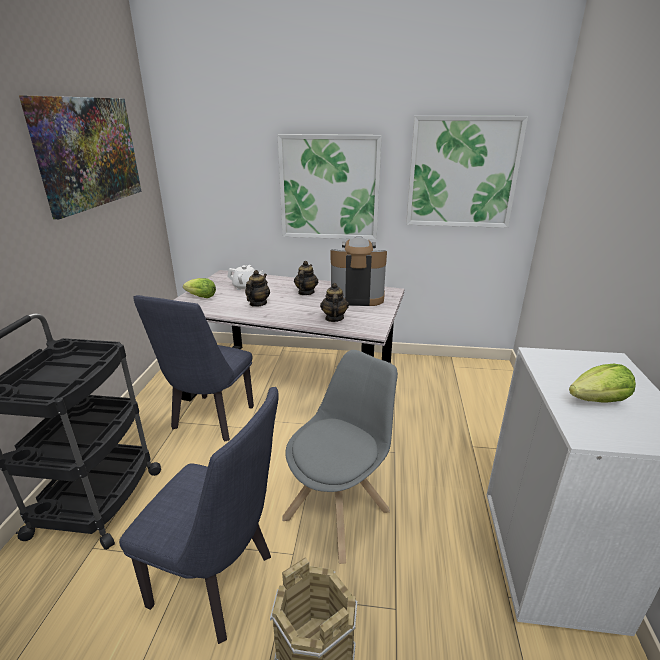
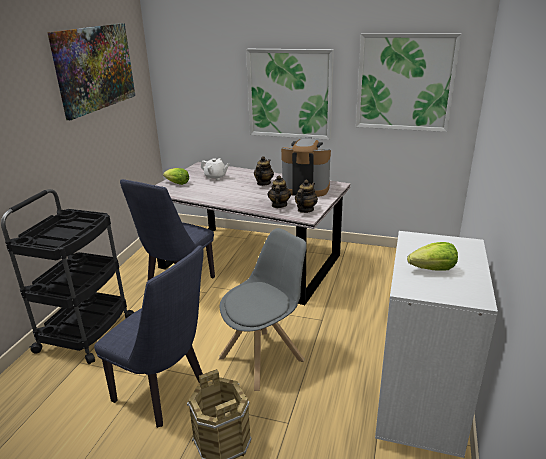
camera: 10 degrees right, 0 degrees up
teapot [245,270,270,307] -> teapot moved to [295,179,318,213]

